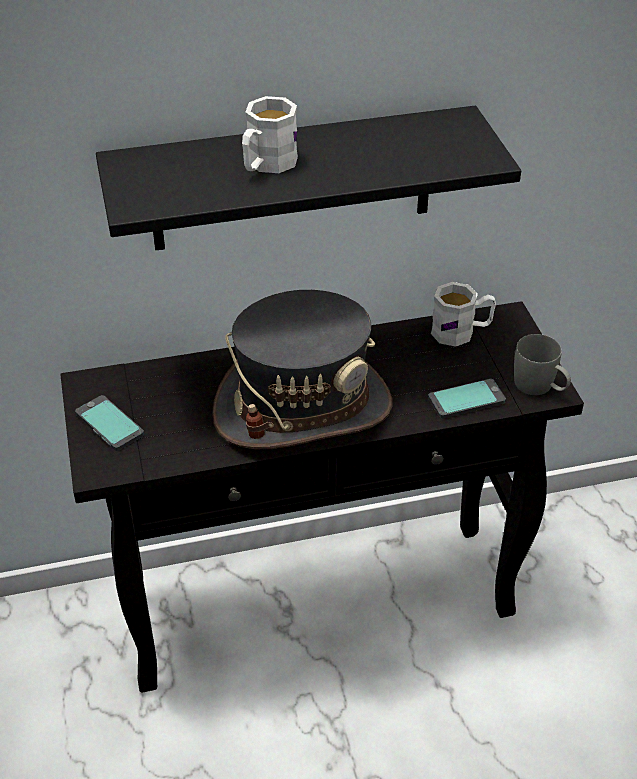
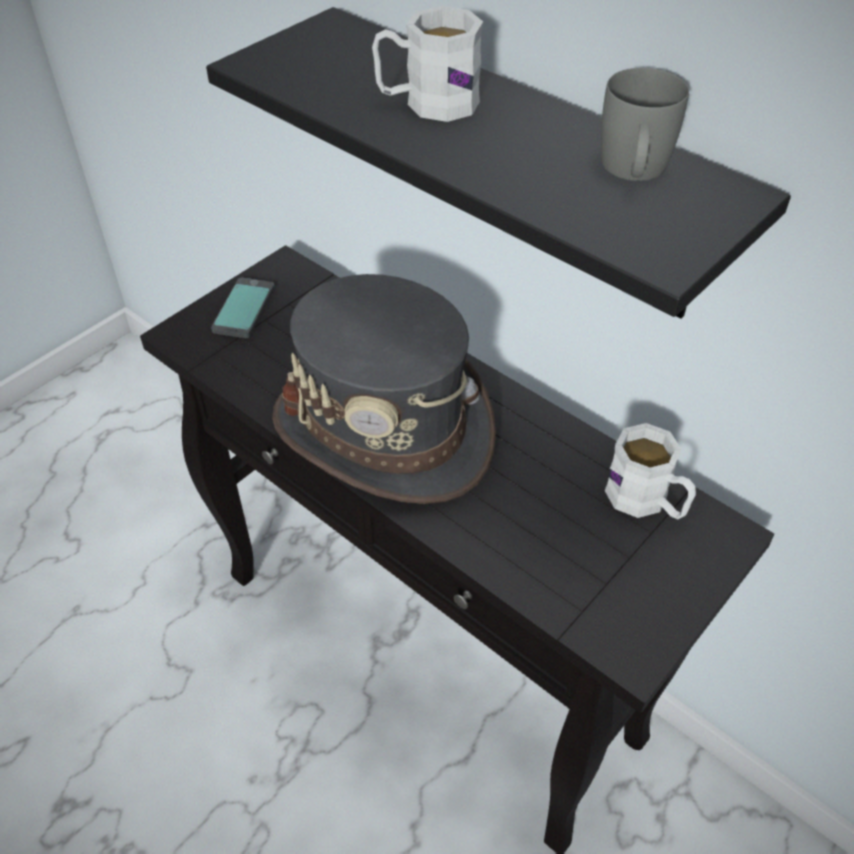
camera: 55 degrees right, 5 degrees up
phone [428,379,506,419] -> none
grey mug [514,334,571,395] -> grey mug moved to [601,68,689,181]

